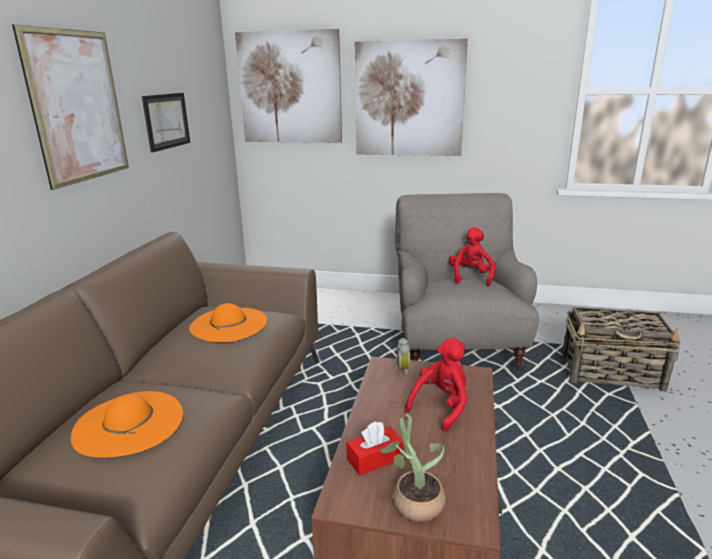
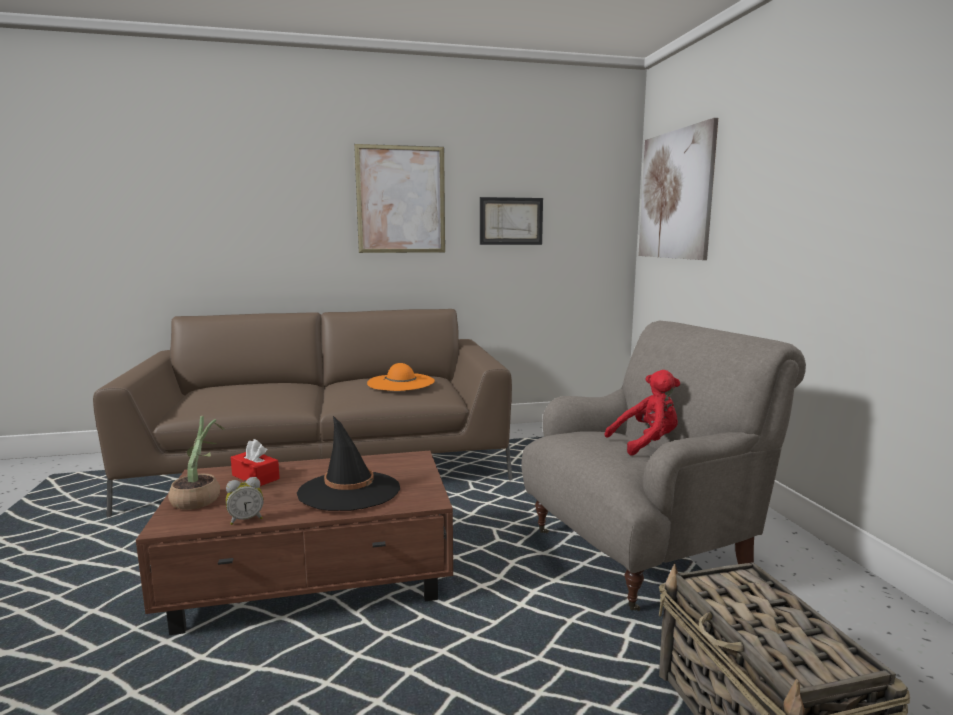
camera: 65 degrees right, 10 degrees down
orange hat [71,391,183,458] -> none
picture [355,38,468,156] -> none
alarm clock [394,338,410,375] -> alarm clock moved to [226,477,264,525]
red plush toy [405,338,467,431] -> black hat [297,416,400,511]

